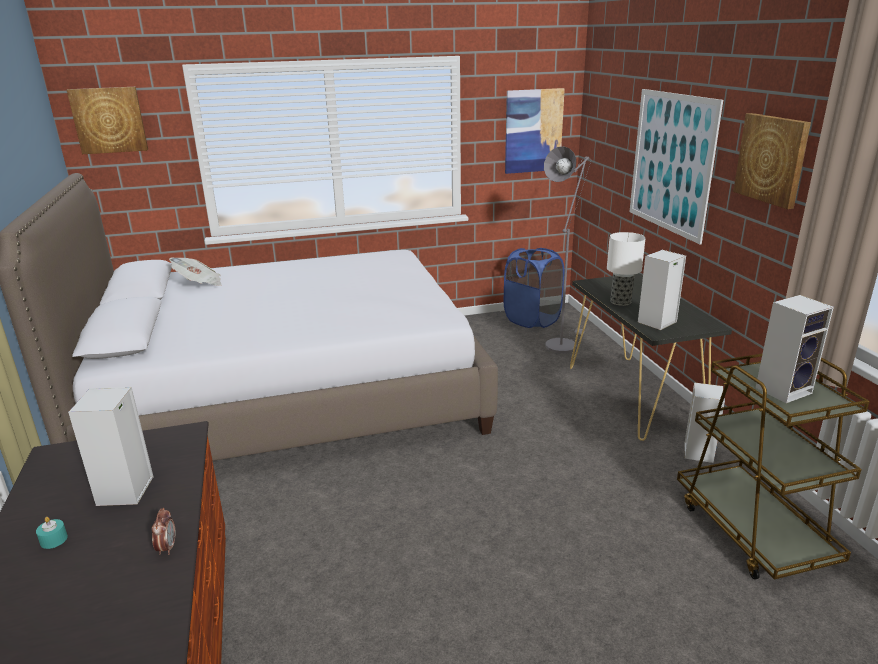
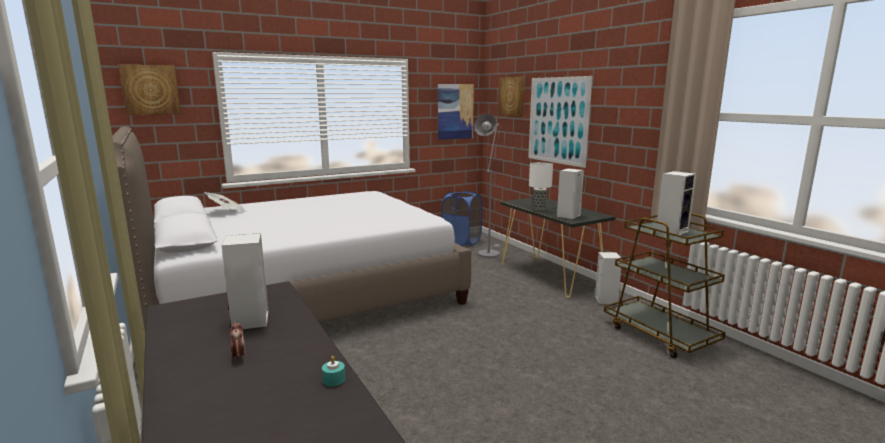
camera: 15 degrees left, 10 degrees down
turquoise candle [36,517,68,549] -> turquoise candle moved to [322,356,345,386]
alarm clock [151,508,175,555] -> alarm clock moved to [230,321,245,360]
picture [733,113,811,209] -> picture moved to [498,77,525,117]

